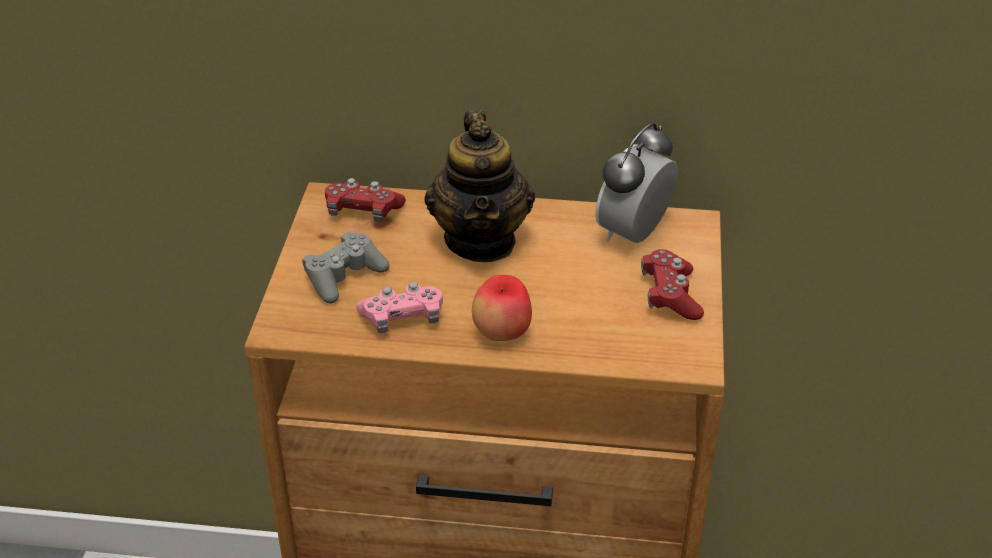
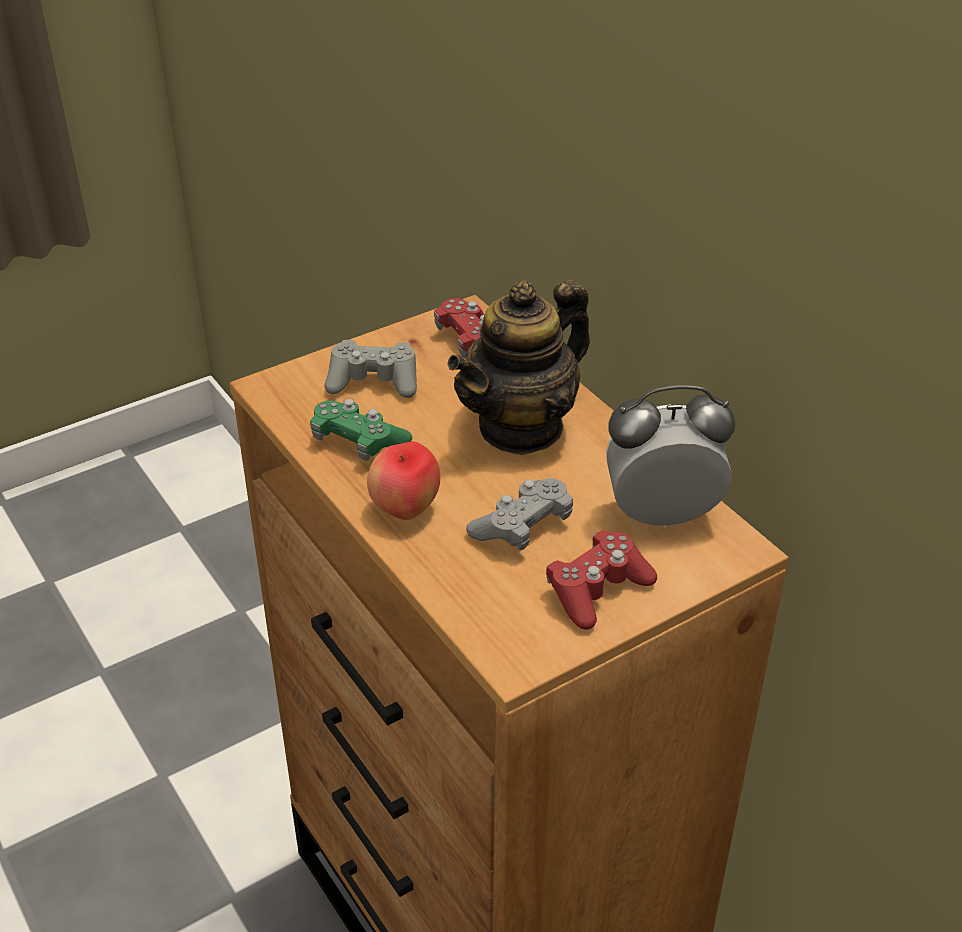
camera: 50 degrees right, 0 degrees up
pink game controller [356,282,443,333] -> green game controller [310,399,412,461]
none -> grey game controller [466,478,573,551]

